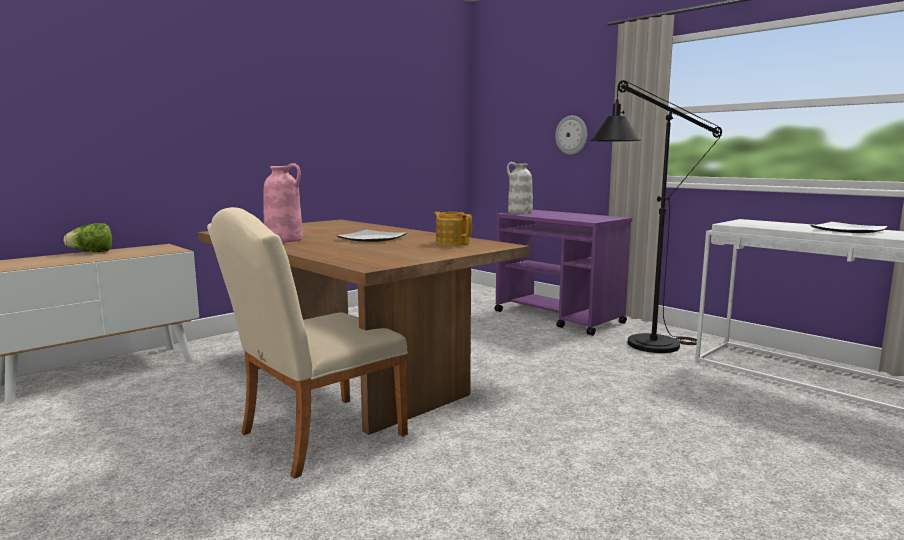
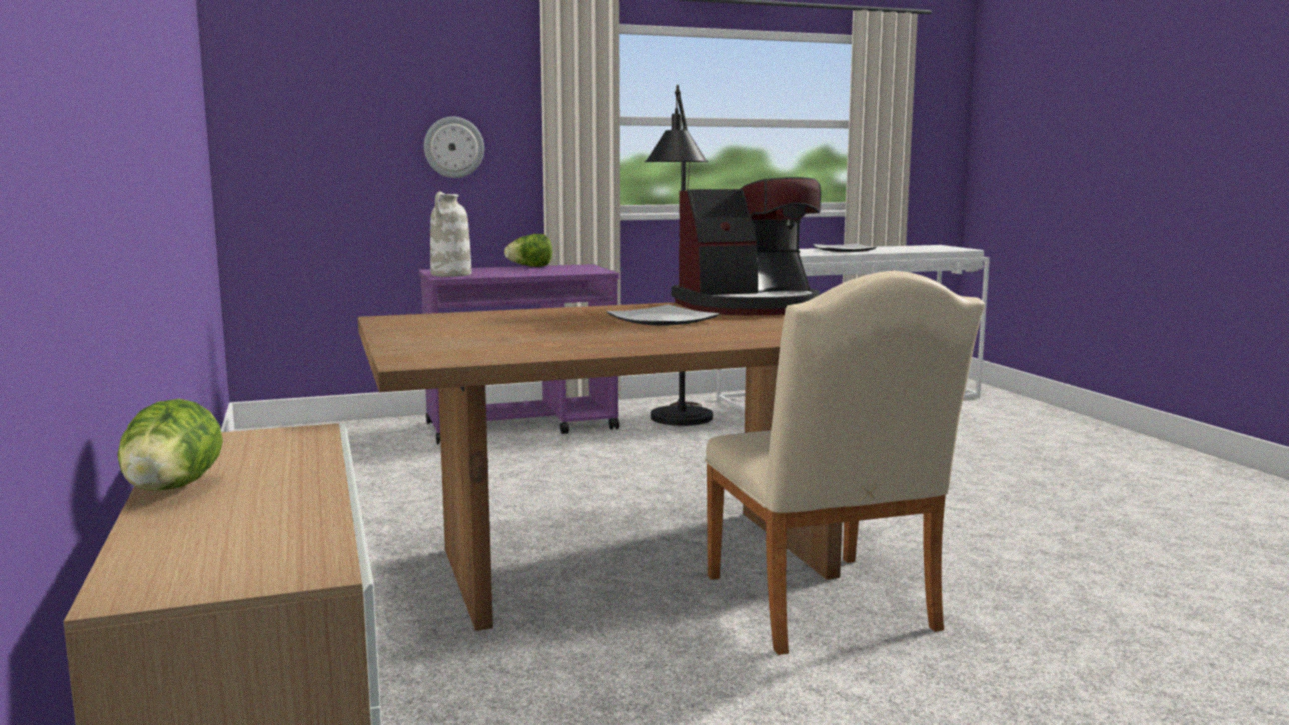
camera: 65 degrees left, 0 degrees up
pink vase [264,163,303,242] -> none
teapot [434,212,472,246] -> coffee machine [671,177,821,315]
none -> lettuce [504,234,552,267]

